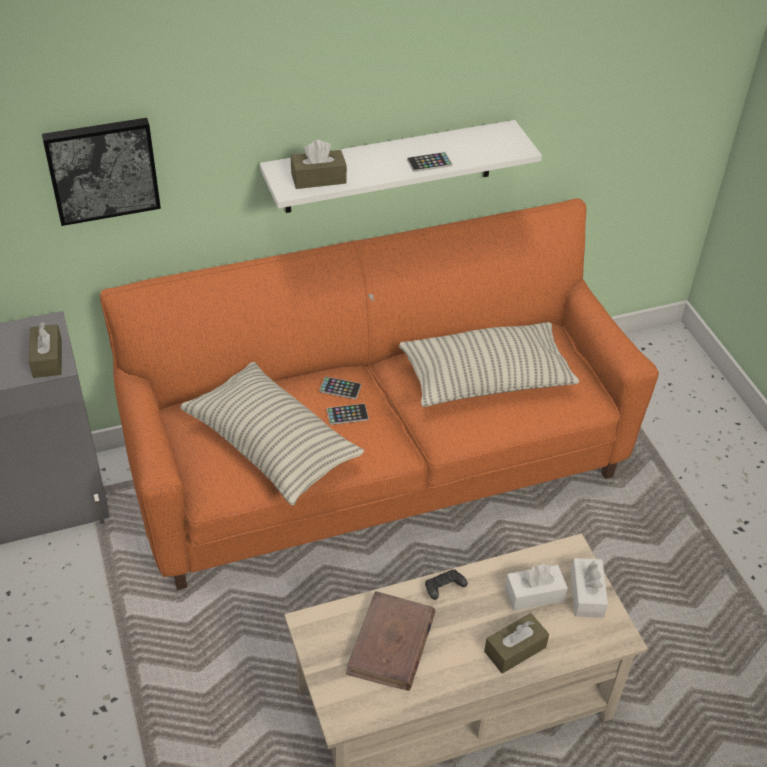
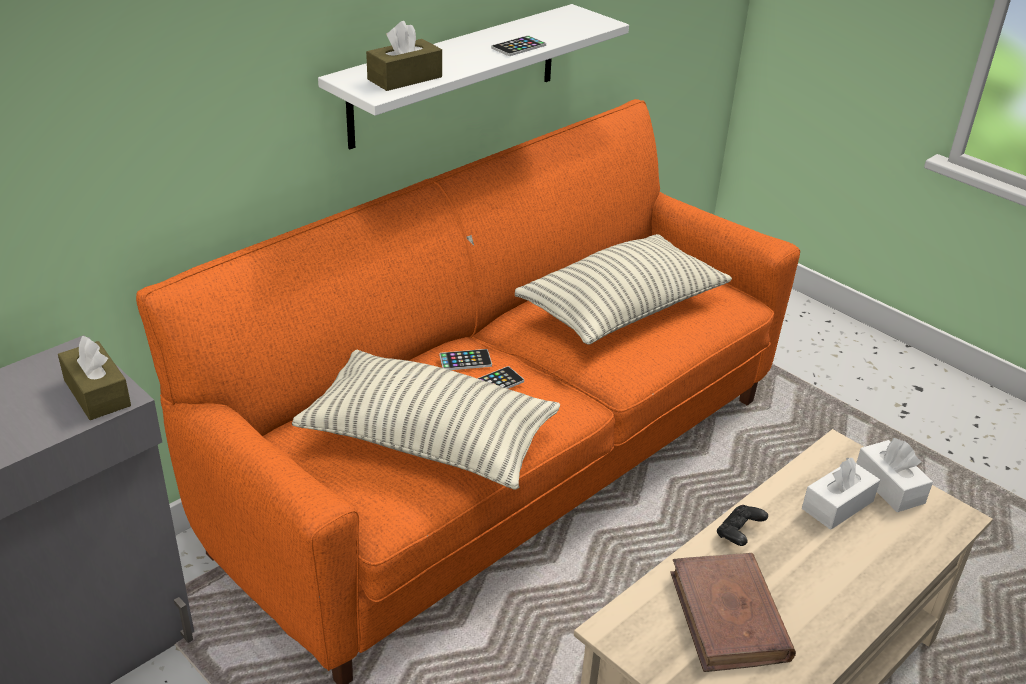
camera: 25 degrees left, 10 degrees down
picture [42,118,161,226] -> none
brown tissue box [484,613,549,674] -> none

